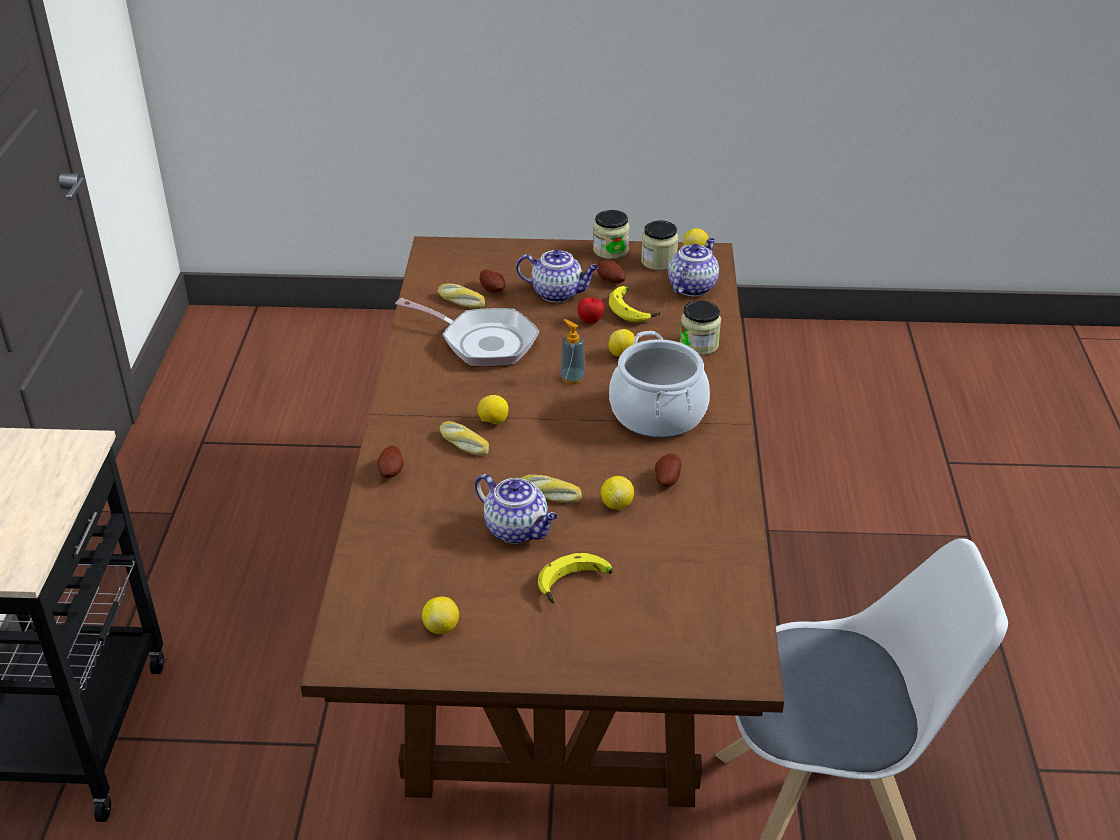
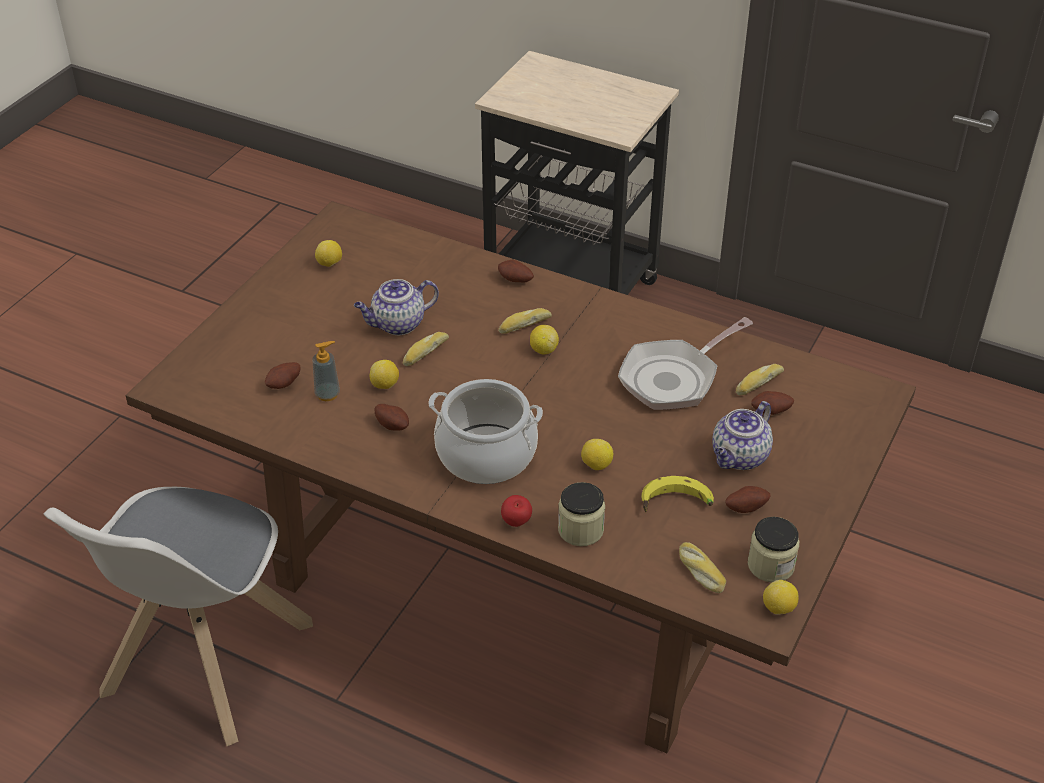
camera: 115 degrees right, 5 degrees up
banana [538,553,613,604] -> none
soap dispenser [560,319,585,384] -> soap dispenser moved to [312,341,340,401]
apple [578,297,604,324] -> apple moved to [501,495,532,527]
jar [593,210,630,259] -> none
teapot [668,238,719,296] -> bread [679,542,726,593]
none -> potato [265,362,300,389]

